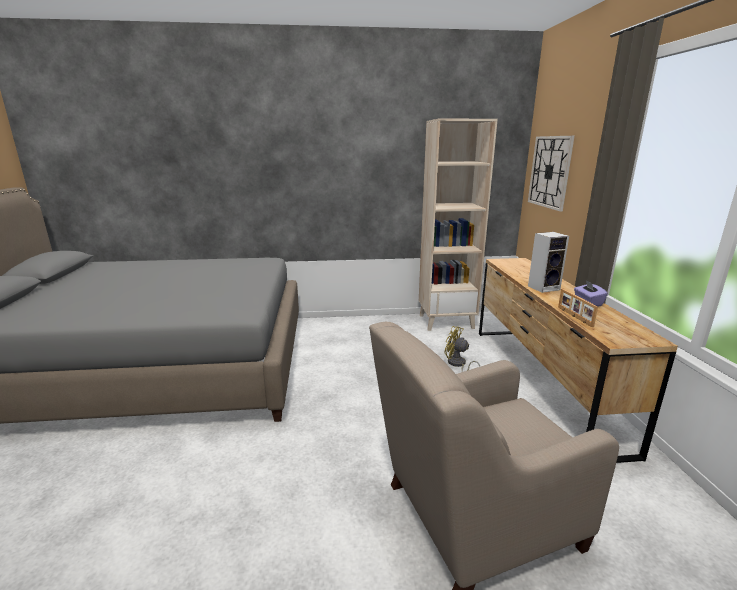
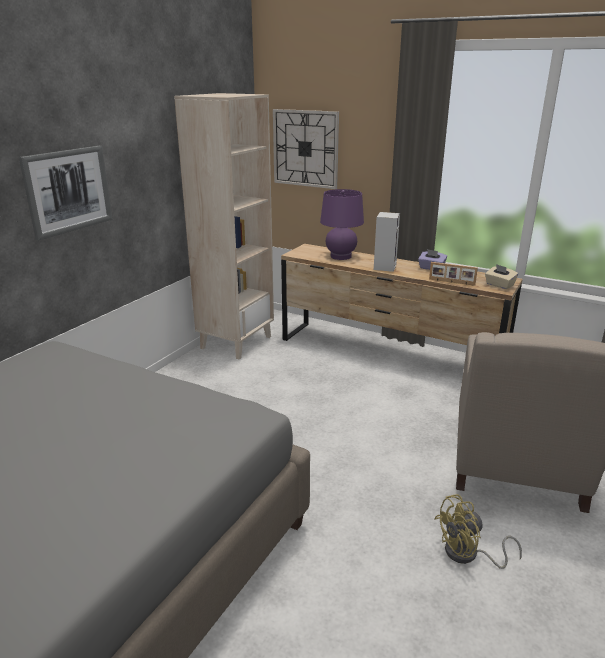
camera: 55 degrees left, 5 degrees up
yellow fan [445,326,480,372] -> yellow fan moved to [434,494,522,569]
none -> picture [19,146,113,240]
none -> purple table lamp [320,189,364,260]
none -> beige tissue box [485,264,518,289]

